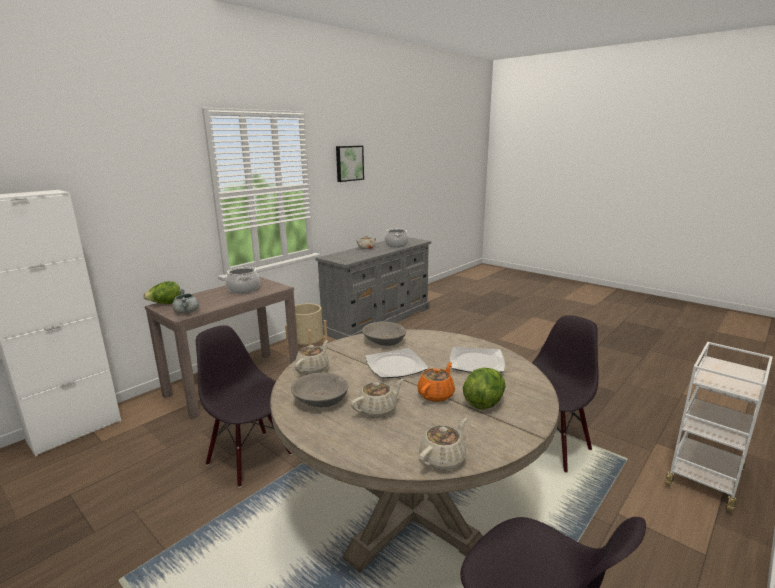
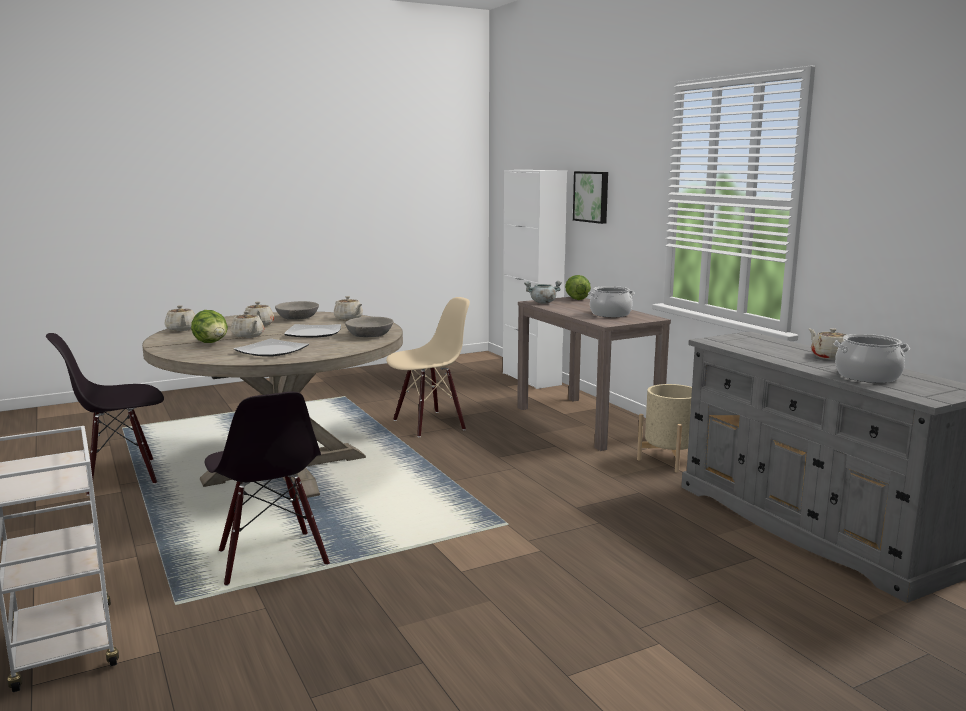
camera: 110 degrees right, 5 degrees down
black chair [196,325,292,488] -> beige chair [386,297,470,437]
picture [336,146,364,182] -> picture moved to [573,171,608,224]
orange teapot [417,362,455,402] -> beige teapot [231,311,264,338]

